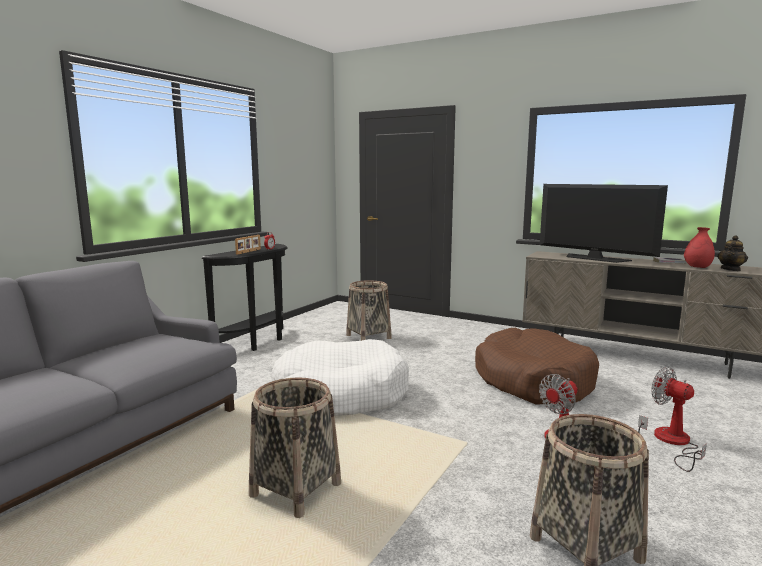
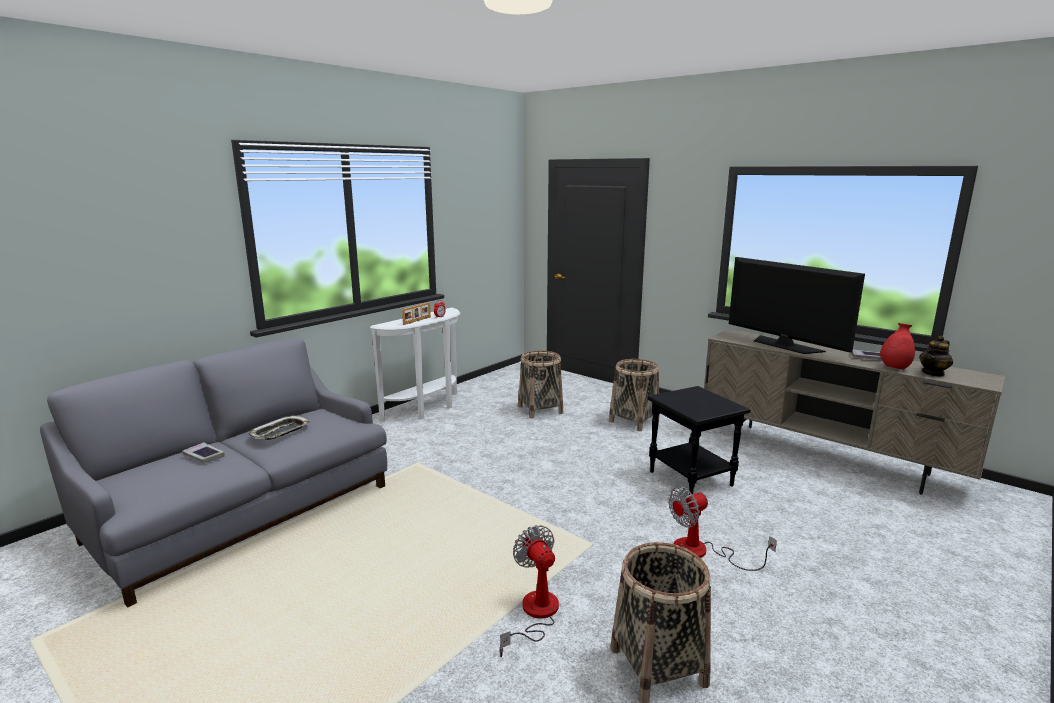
camera: 10 degrees right, 5 degrees up
black console table [202,244,288,351] -> white console table [370,307,460,422]
basket [249,377,341,518] -> basket moved to [609,359,660,431]
white dog bed [271,339,409,416] -> none
brown dog bed [475,328,599,405] -> black side table [648,386,750,495]
fan [651,367,707,472] -> fan moved to [500,525,559,658]
none -> book [182,442,225,463]
none -> tray [248,416,311,440]

